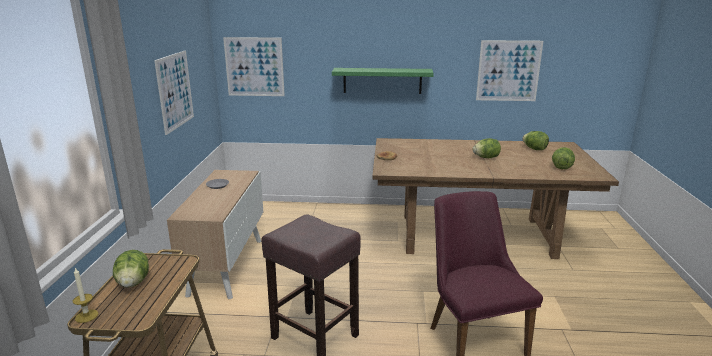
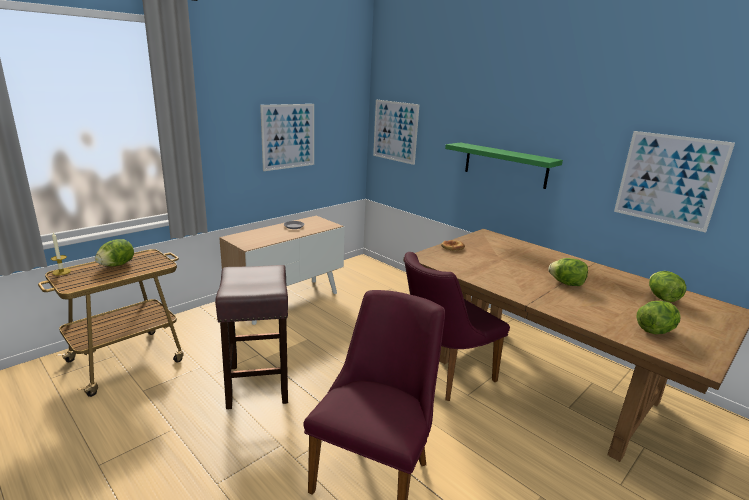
camera: 40 degrees right, 0 degrees up
none -> purple chair [404,252,510,401]

